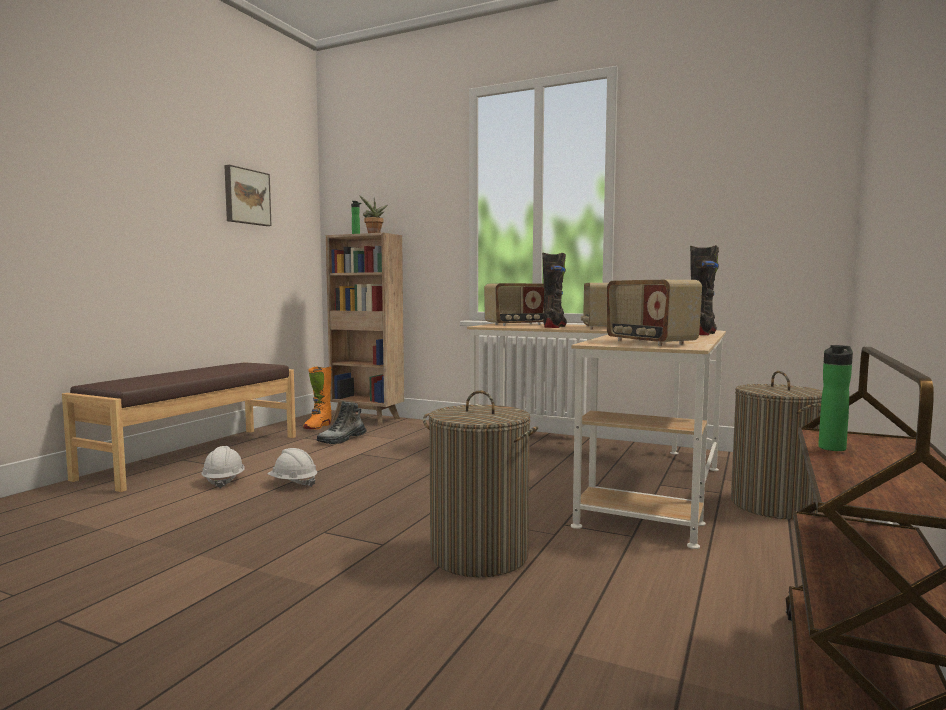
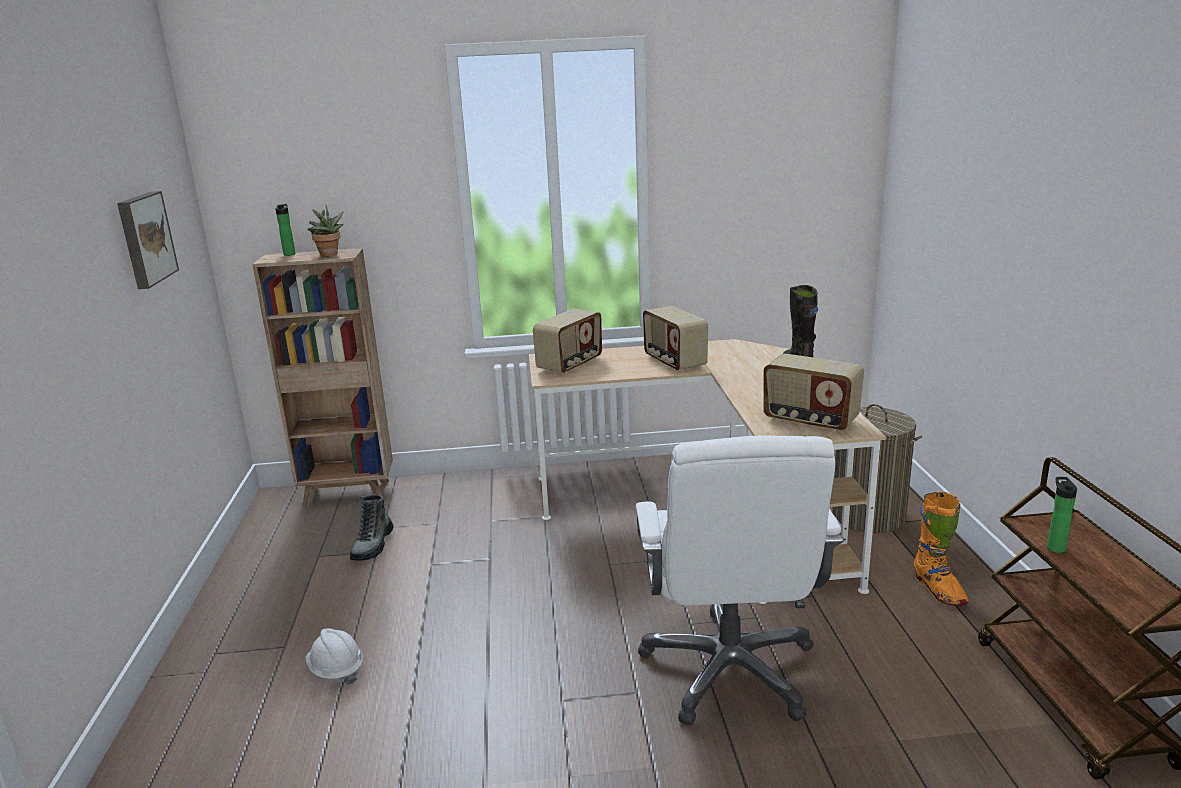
camera: 30 degrees left, 15 degrees up
brown bench [62,363,296,492] -> none
white hard hat [268,448,317,487] -> none
orange boot [303,367,331,430] -> orange boot moved to [914,492,968,606]
laundry basket [423,390,538,577] -> white office chair [636,436,844,726]
black boot [542,253,567,328] -> none

